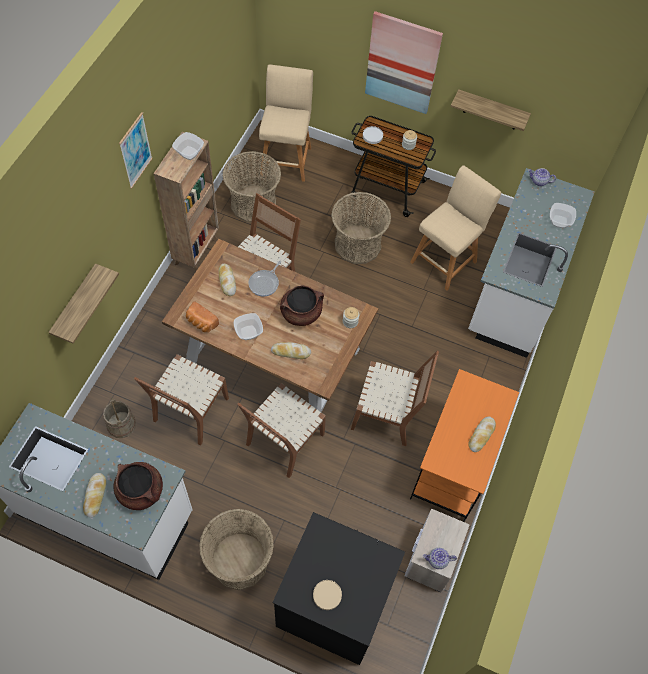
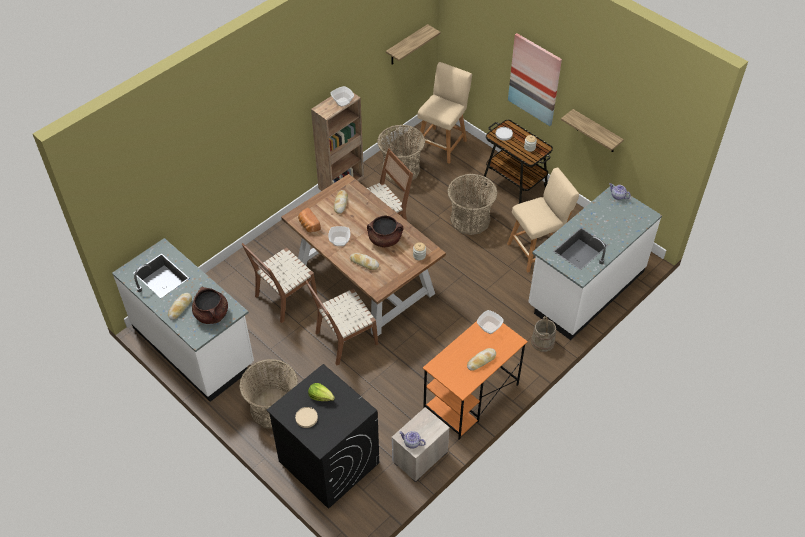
camera: 25 degrees right, 10 degrees down
shelf [48,263,119,344] -> shelf moved to [386,24,441,64]
beige bucket [103,398,136,438] -> beige bucket moved to [531,316,556,352]
picture [119,112,153,189] -> none
frying pan [248,261,281,297] -> none
chair [351,351,439,446] -> none
bowl [550,203,576,228] -> bowl moved to [477,310,504,334]
none -> lettuce [308,383,335,401]

